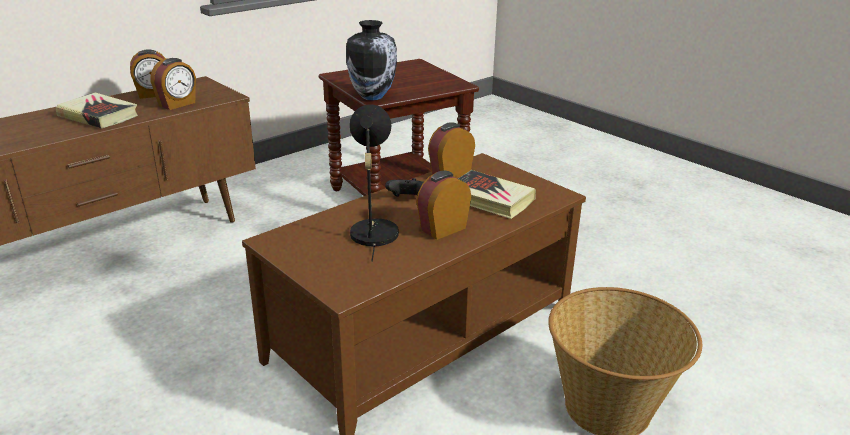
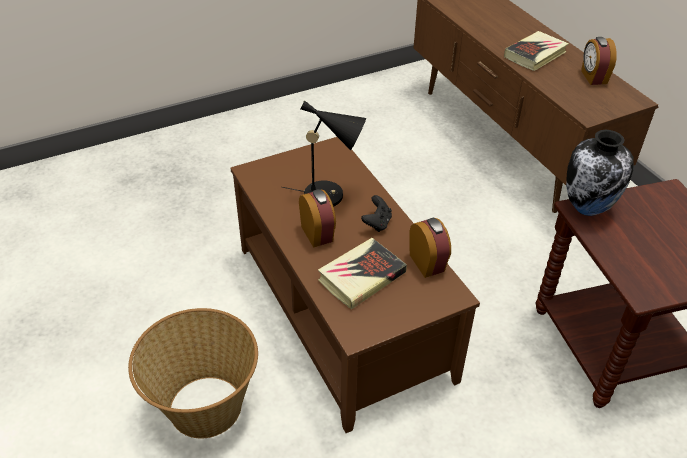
camera: 105 degrees right, 15 degrees up
alarm clock [151,58,196,110] -> none

